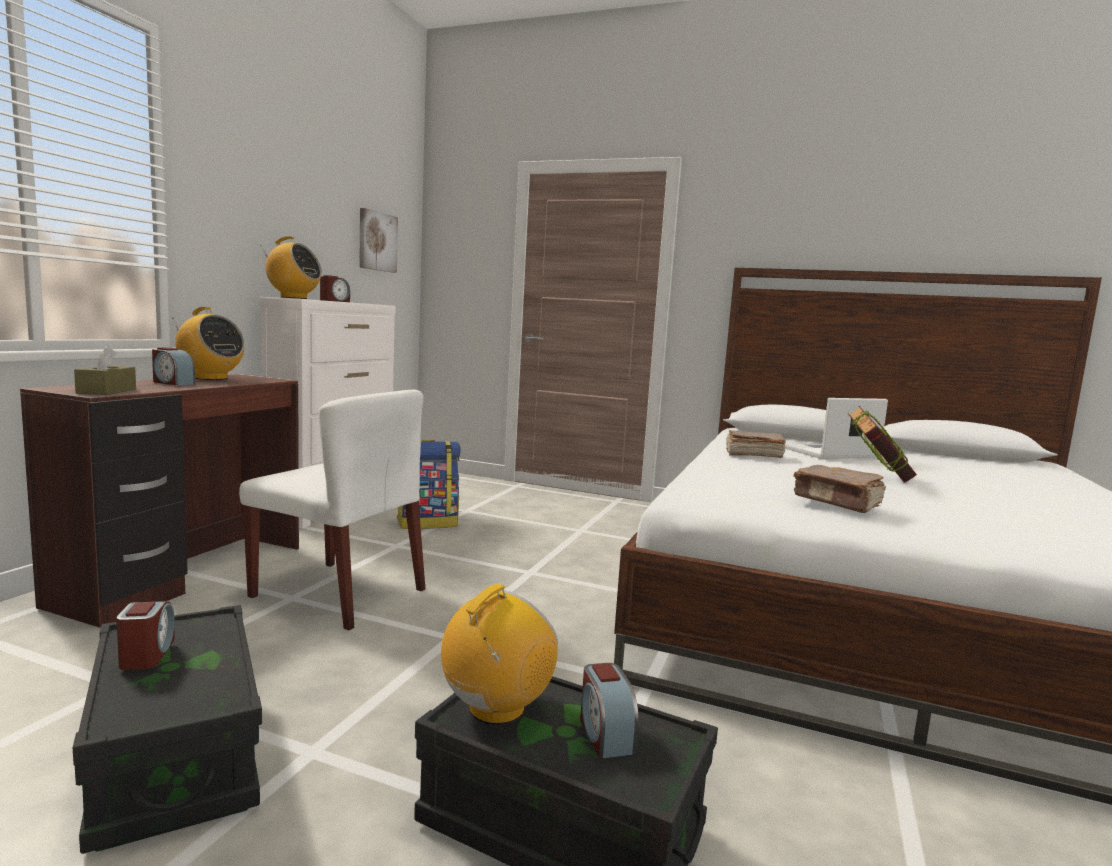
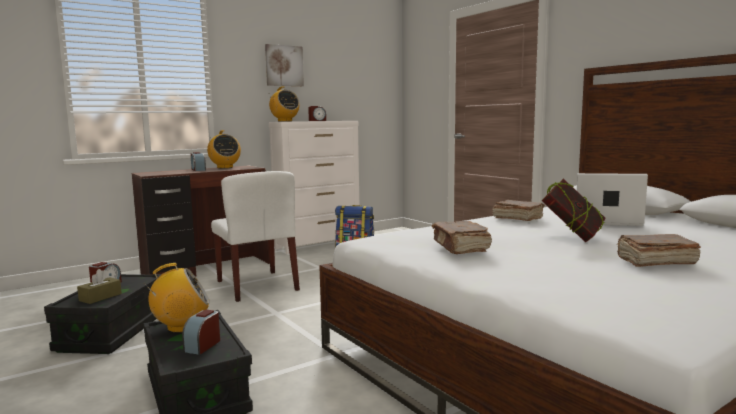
camera: 35 degrees right, 0 degrees up
brown tissue box [74,345,136,395] -> brown tissue box moved to [77,269,122,304]
picture [359,208,398,273] -> picture moved to [265,44,304,86]
none -> brown book [617,234,701,267]

